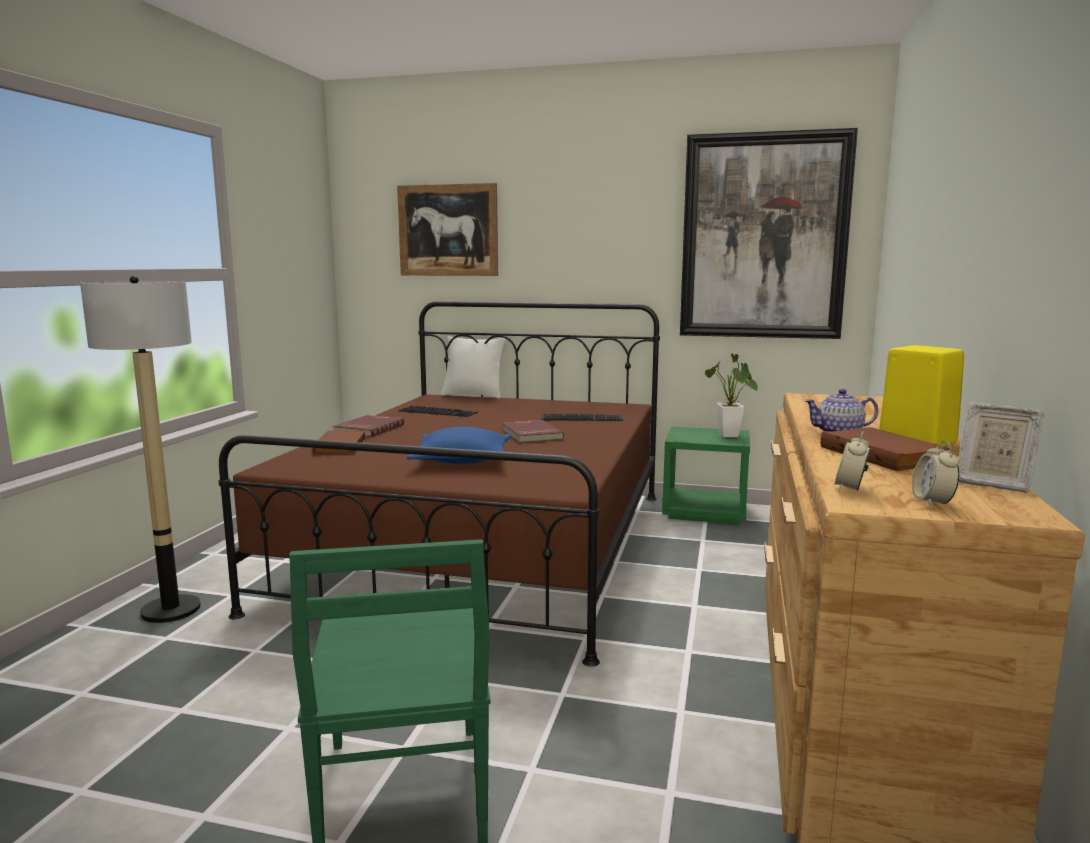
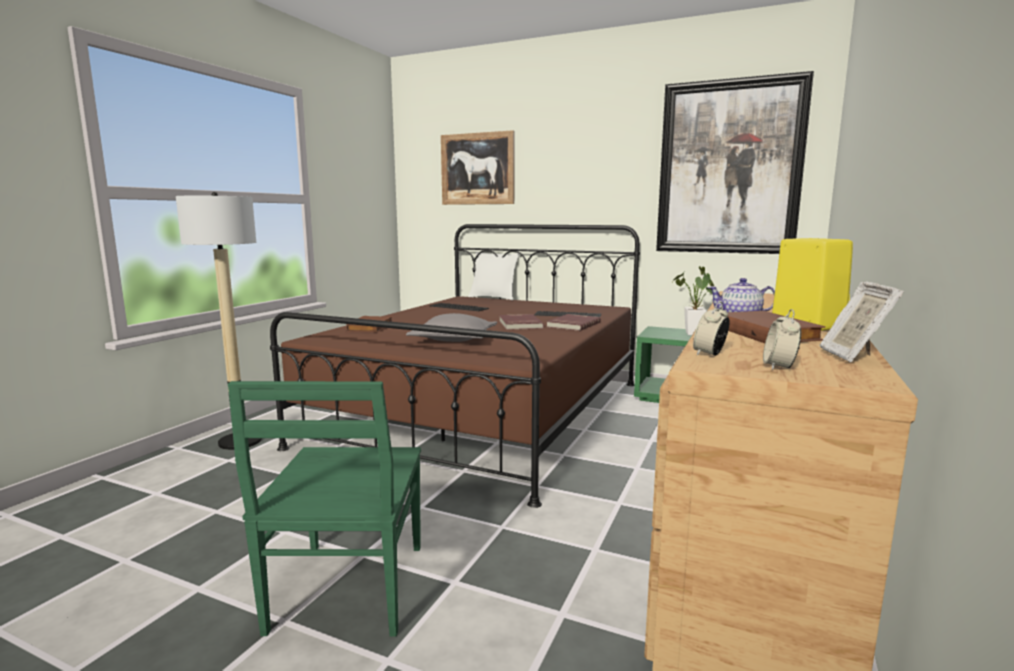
camera: 10 degrees right, 0 degrees up
red book [332,415,404,437] -> red book moved to [547,314,601,331]
blue pillow [407,427,511,464] -> grey pillow [406,313,497,342]
picture frame [958,402,1044,493] -> picture frame turned 45 degrees clockwise [820,282,904,362]

